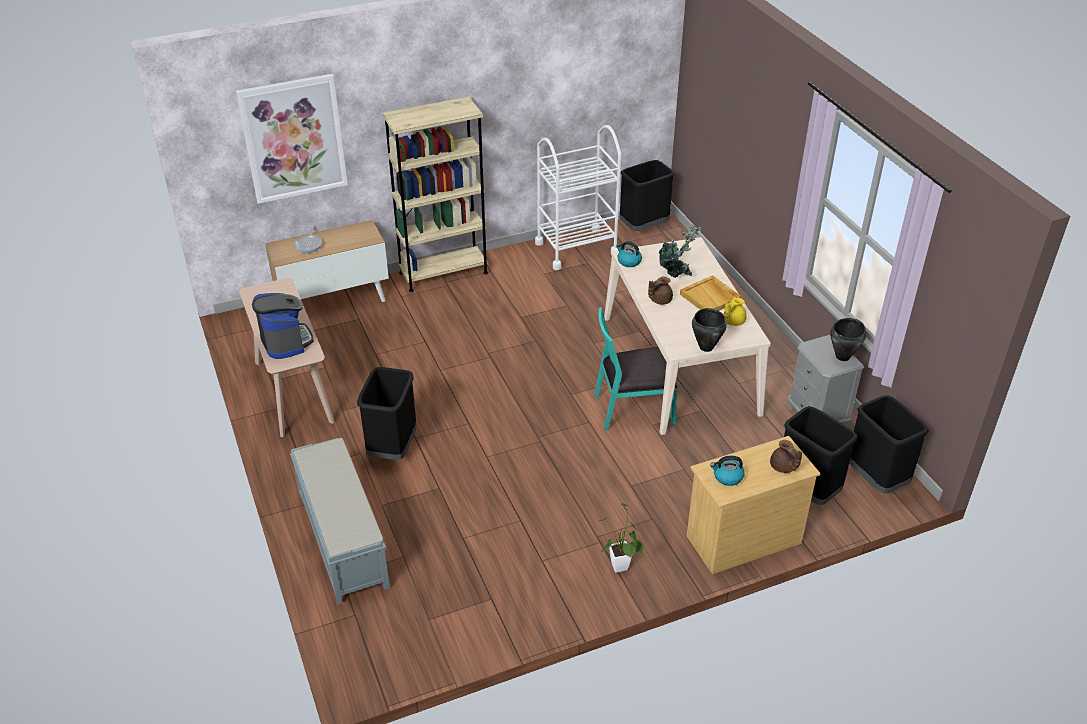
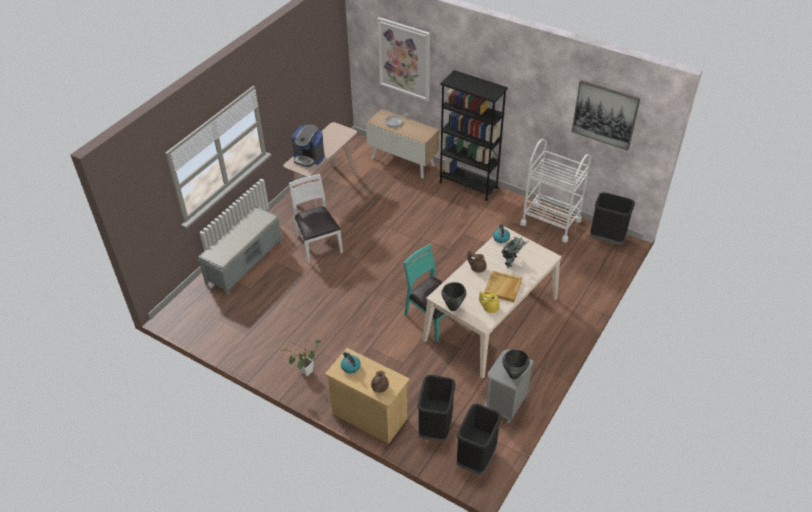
camera: 55 degrees right, 5 degrees up
coffee machine [252,293,314,359] -> coffee machine turned 90 degrees clockwise [291,125,325,167]
black trash can [357,367,417,460] -> white chair [289,174,343,264]
beige bookcase [382,96,488,292] -> black bookcase [439,70,508,201]
none -> picture [572,80,640,151]

